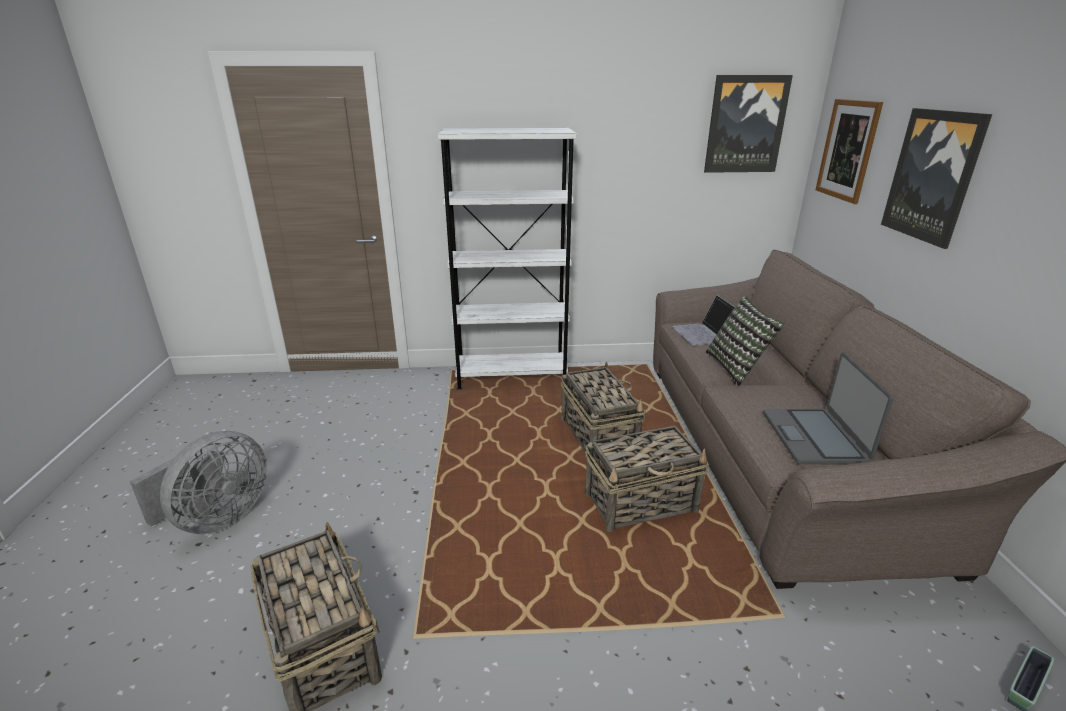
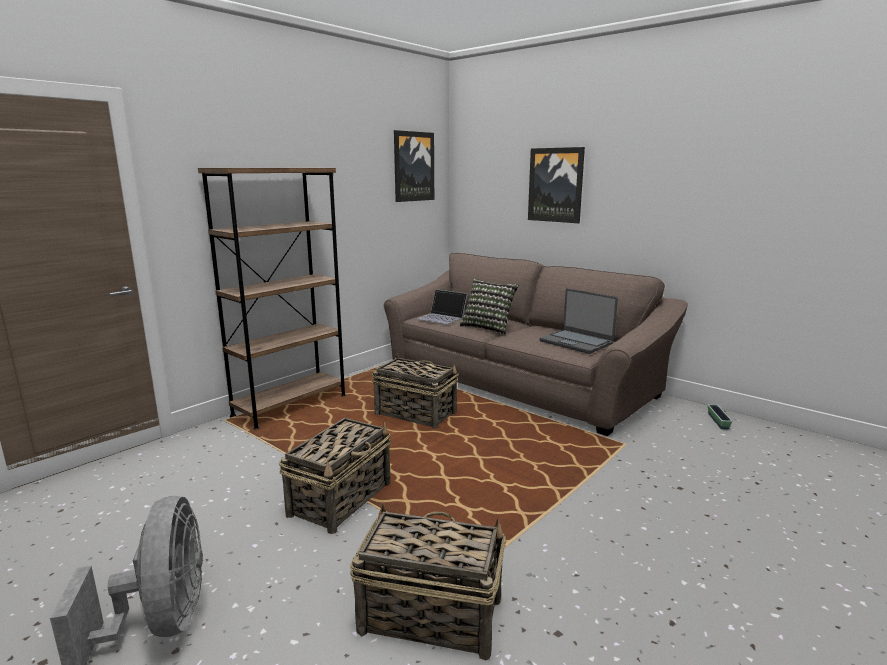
camera: 45 degrees left, 10 degrees down
white bookcase [438,128,576,390] -> brown bookcase [198,168,346,429]
basket [585,426,709,532] -> basket moved to [279,418,391,534]
picture [815,99,883,204] -> none

